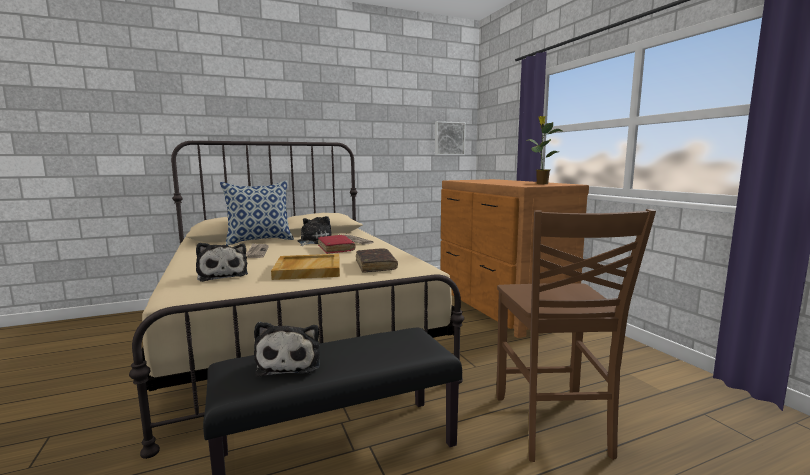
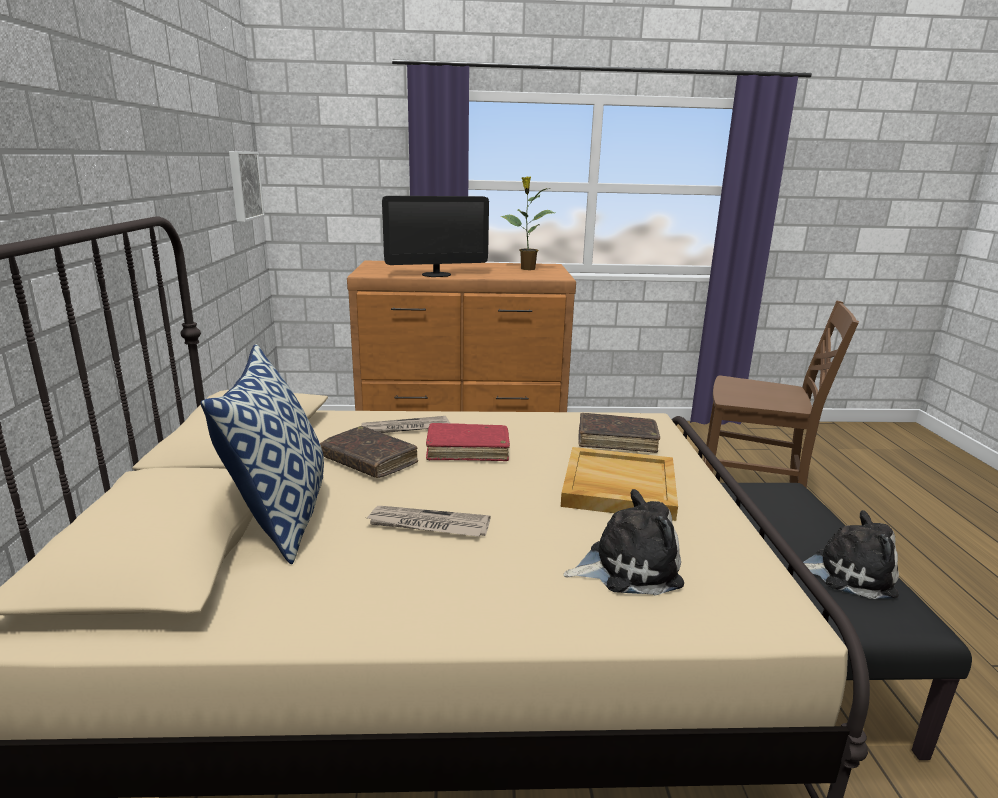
camera: 70 degrees left, 10 degrees up
plush toy [298,216,332,246] -> brown book [320,426,418,478]
none -> monitor [382,196,489,277]

